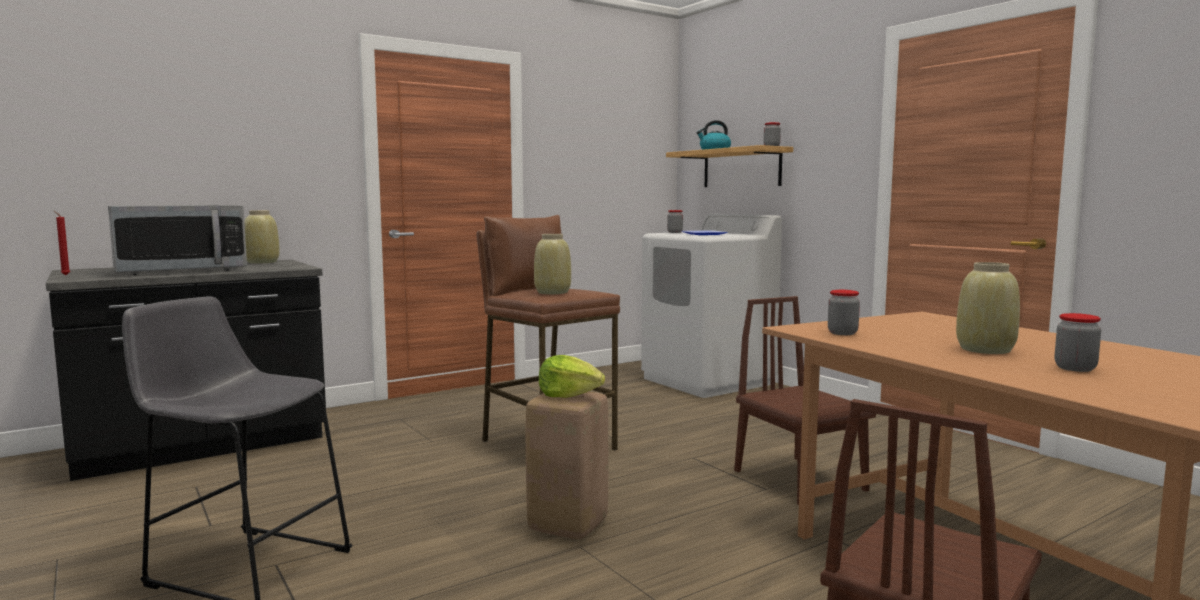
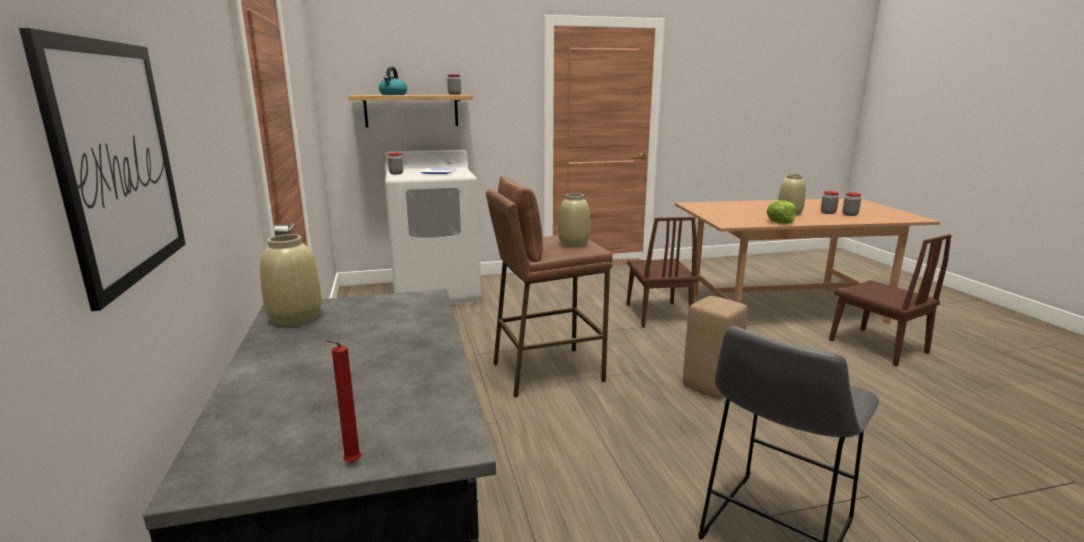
camera: 70 degrees left, 10 degrees up
microwave [108,205,247,275] -> none
lettuce [539,355,605,398] -> lettuce moved to [767,201,795,224]
brown chair [734,296,876,505] -> brown chair turned 90 degrees counterclockwise [627,217,697,327]
jar [828,290,860,335] -> jar moved to [842,193,861,216]
none -> picture [19,28,186,311]

